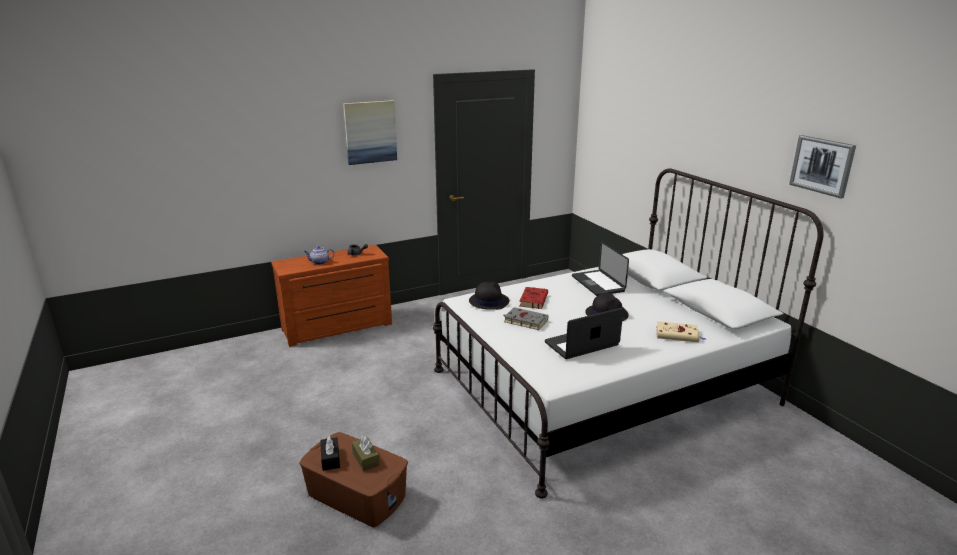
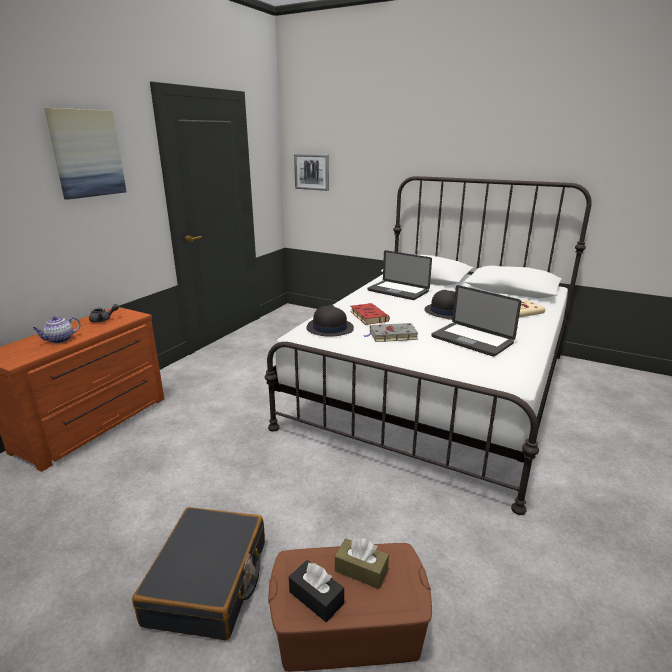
camera: 35 degrees left, 0 degrees up
laptop [545,308,623,359] -> laptop turned 75 degrees counterclockwise [431,285,521,357]
picture [789,135,856,198] -> picture moved to [294,154,329,191]
none -> black suitcase [132,507,265,641]

